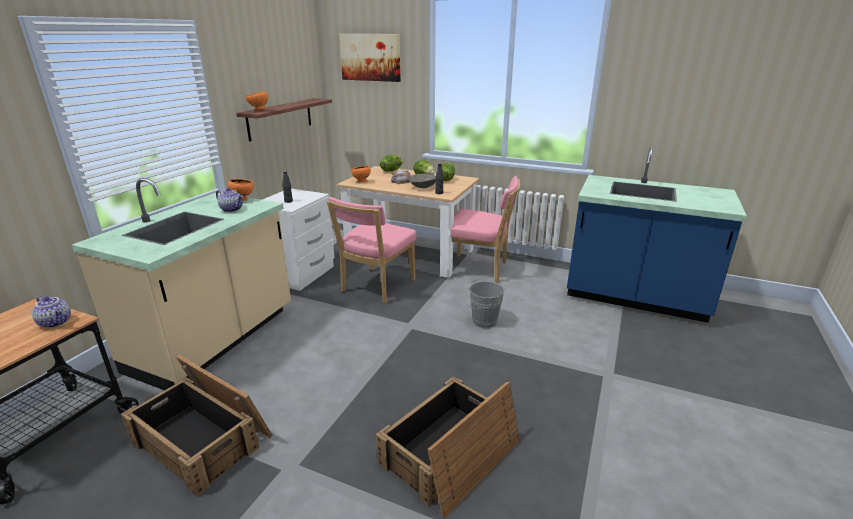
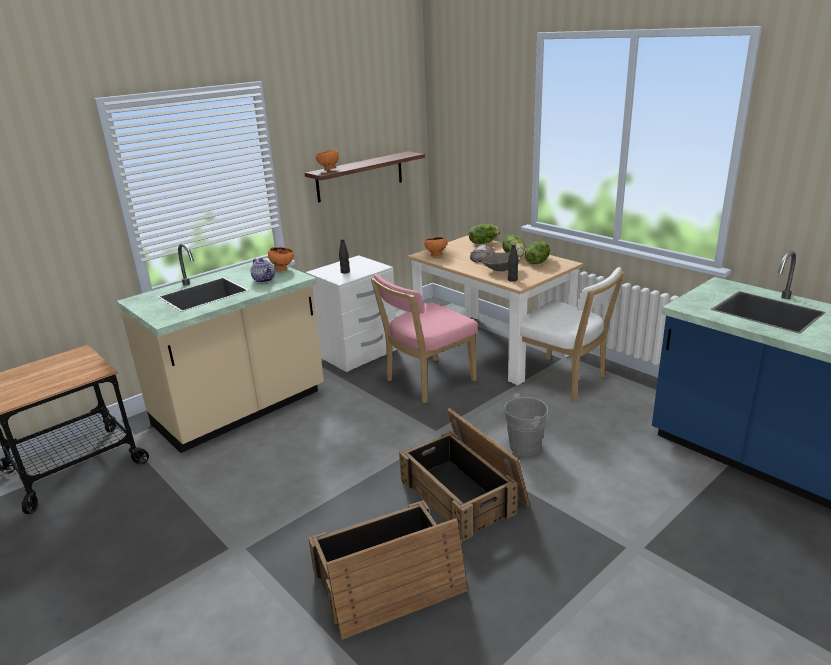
camera: 25 degrees right, 0 degrees up
teapot [32,296,71,328] -> none
crate [121,354,273,497] -> crate moved to [399,408,530,542]
picture [339,34,401,82] -> none
pink chair [451,176,521,283] -> white chair [520,267,625,402]

